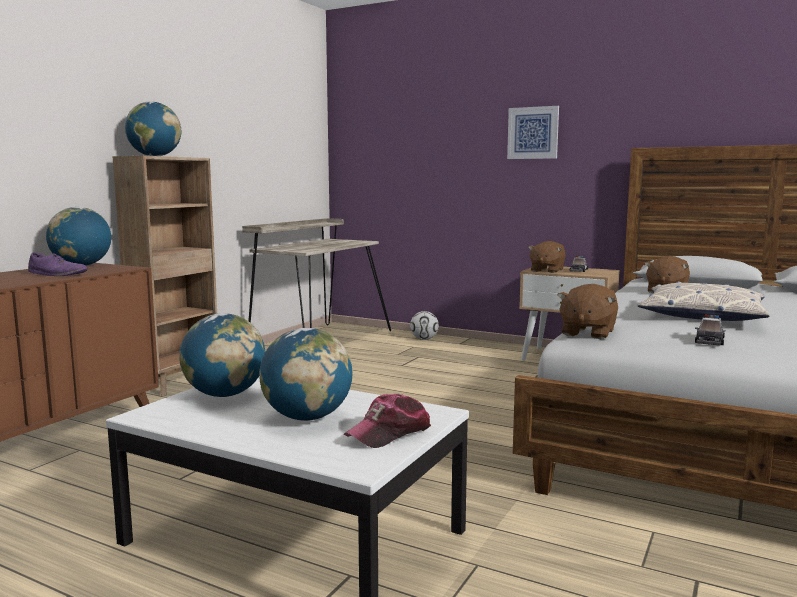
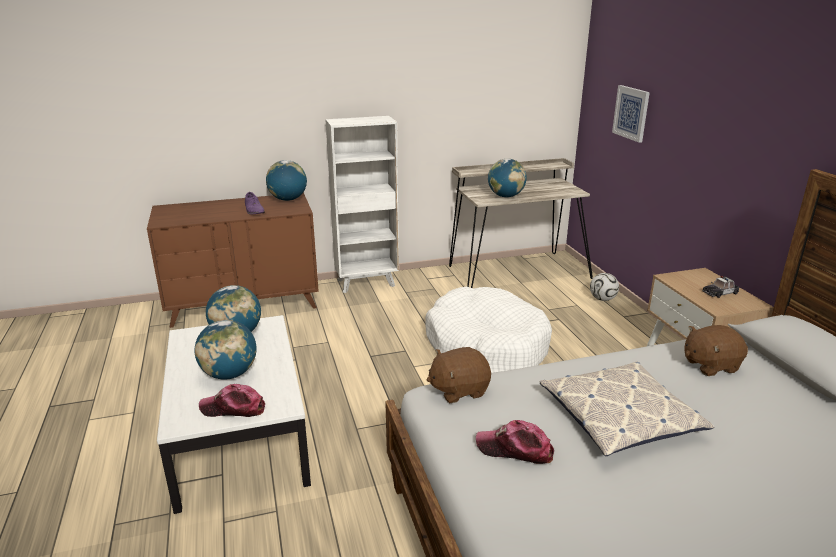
camera: 45 degrees right, 15 degrees up
brown bookcase [113,156,217,396] -> white bookcase [325,116,399,293]
globe [125,102,181,156] -> globe moved to [488,159,527,197]
picture [507,106,559,159] -> picture moved to [612,85,650,143]
brown plush toy [528,241,566,273] -> none
toy car [695,315,726,346] -> cap [476,420,554,464]
none -> white dog bed [425,286,552,373]

